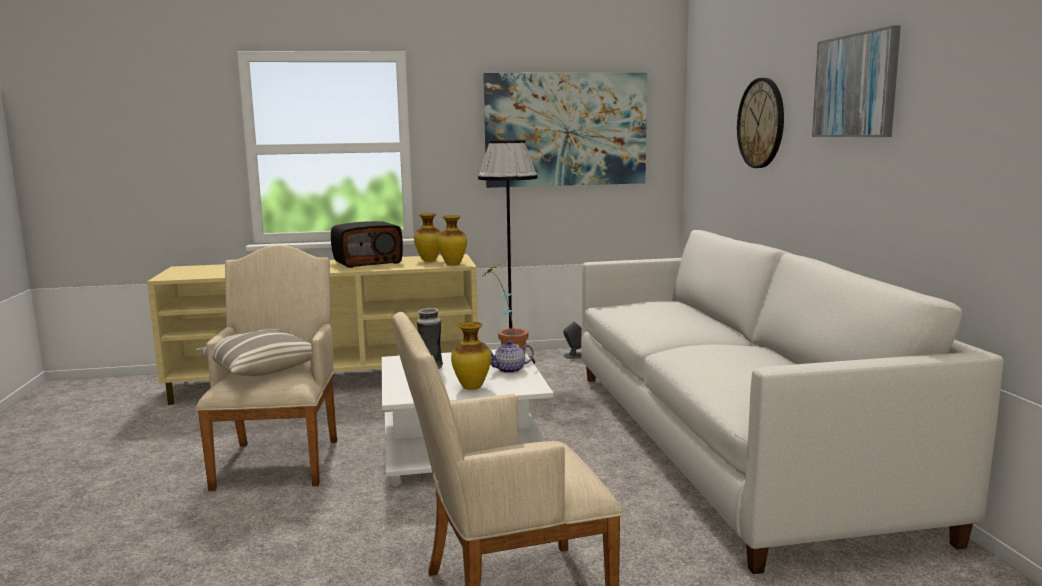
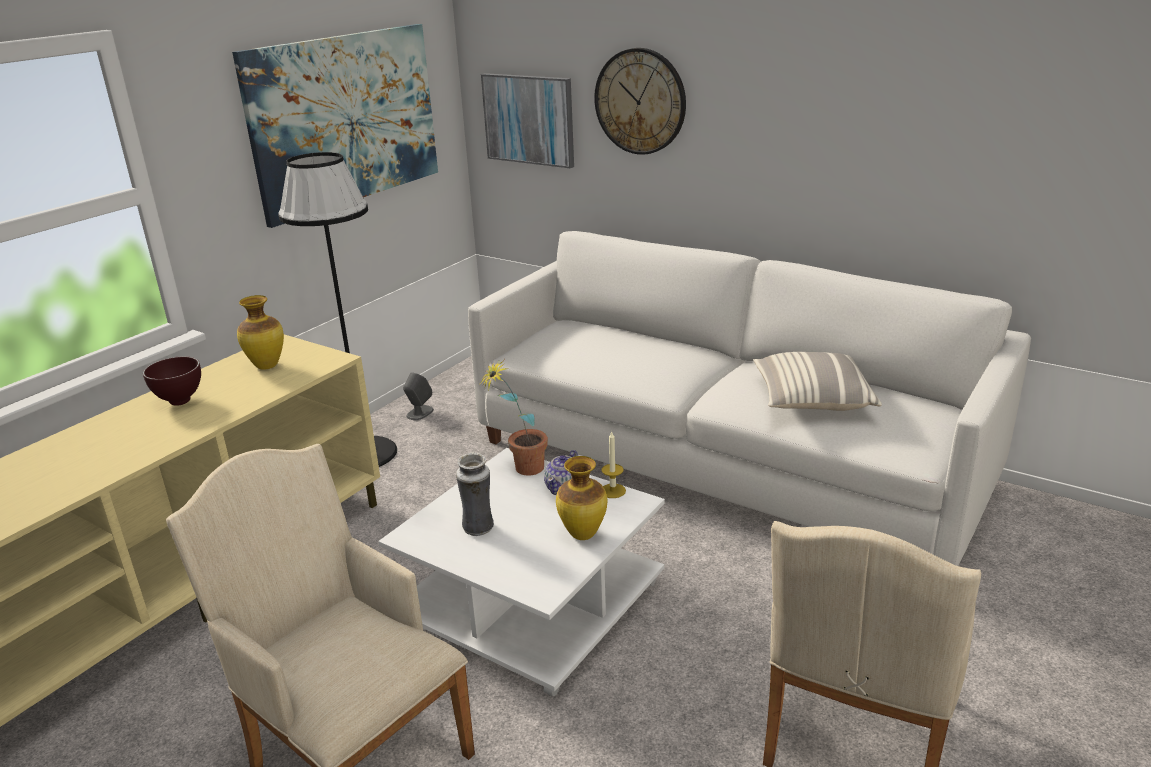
camera: 45 degrees left, 15 degrees up
pillow [195,328,312,376] -> pillow moved to [753,352,882,411]
radio [331,221,403,268] -> brown bowl [143,356,201,406]
vase [437,215,467,265] -> none
picture [812,25,901,137] -> picture moved to [481,73,574,168]
none -> candle [602,431,626,498]

